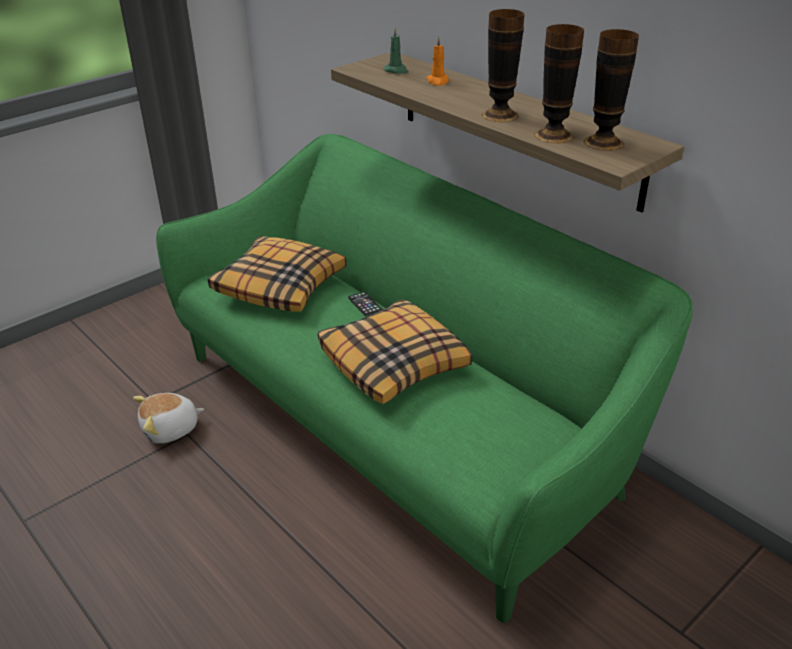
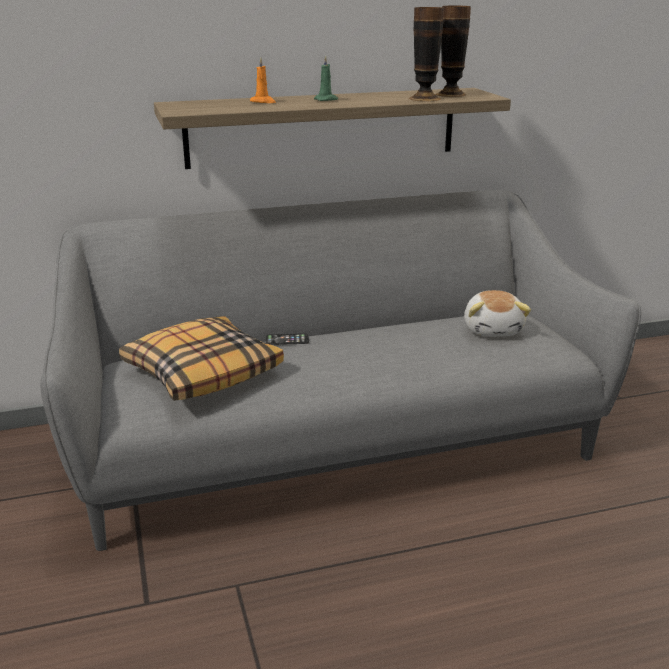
camera: 65 degrees left, 10 degrees down
plush toy [133,393,204,444] -> plush toy moved to [464,290,531,336]
green sofa [156,134,693,623] -> grey sofa [40,190,641,551]
pillow [318,299,472,404] -> none
green candle [384,27,408,74] -> green candle moved to [314,56,338,101]
vase [482,9,525,122] -> none

